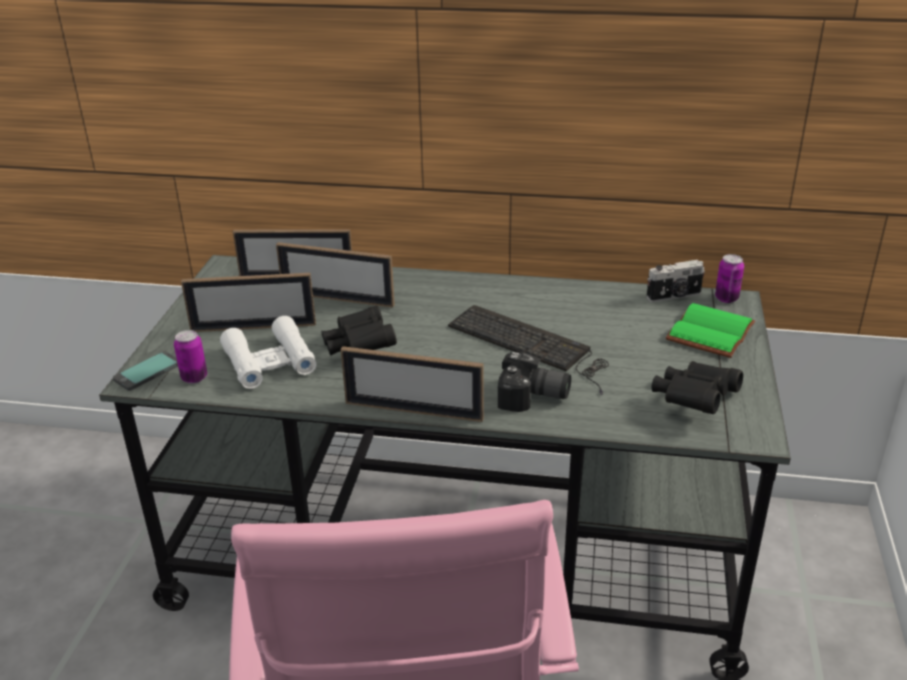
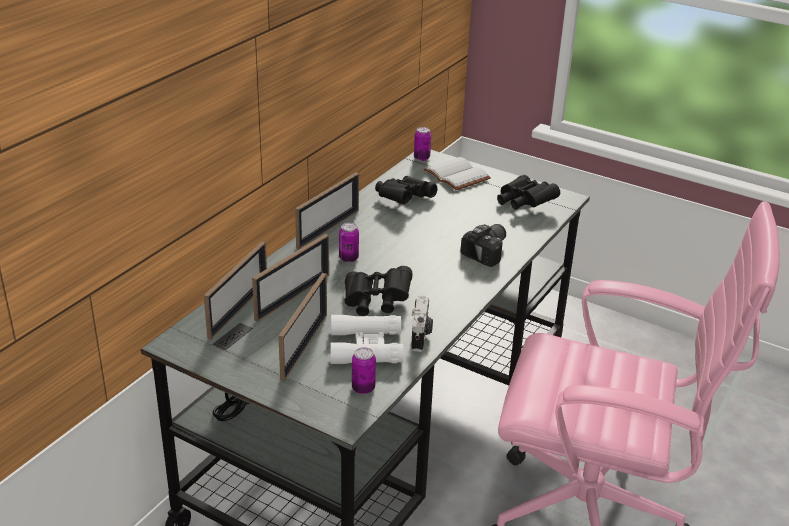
camera: 70 degrees left, 0 degrees up
phone [113,351,178,391] -> none
picture frame [341,346,484,422] -> picture frame moved to [295,172,359,249]
keyboard [448,305,609,395] -> none
camera [646,260,705,302] -> camera moved to [411,295,433,352]
green book [666,303,755,358] -> white book [424,157,491,190]
none -> can [339,223,359,263]
none -> black binoculars [375,176,438,204]

